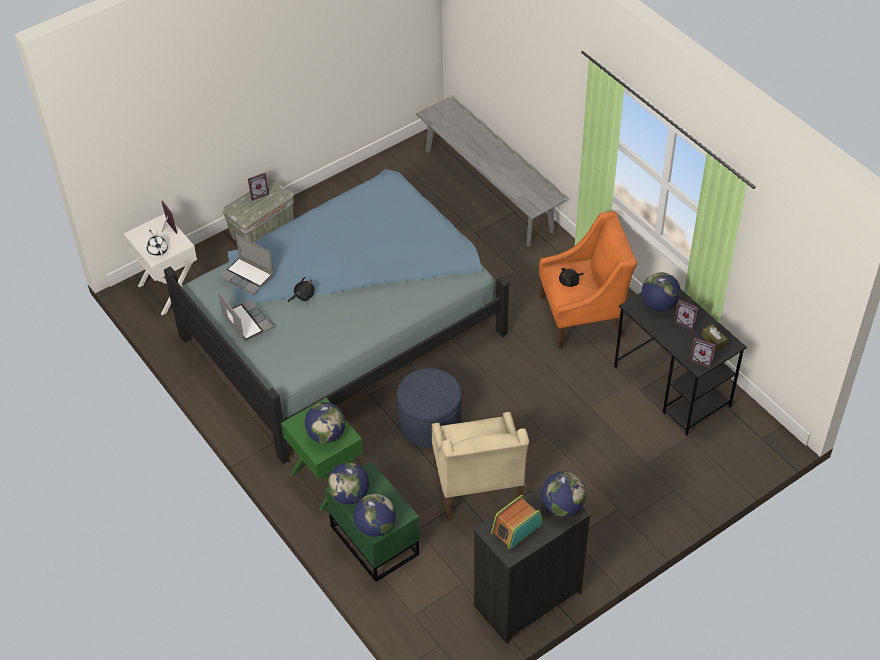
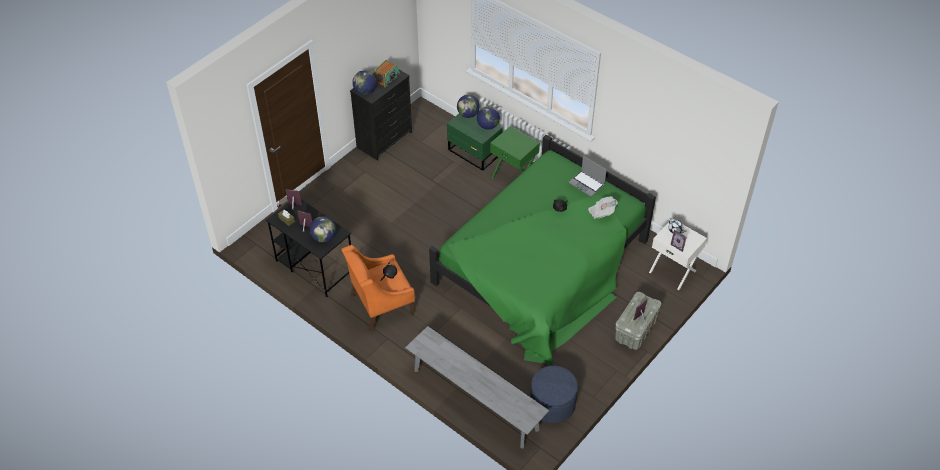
camera: 165 degrees right, 0 degrees up
blue bed [164,169,509,464] -> green bed [429,135,656,366]
laptop [219,234,274,295] -> newspaper [588,196,618,219]
globe [304,402,345,443] -> none
blue ottoman [397,368,462,448] -> blue ottoman moved to [530,366,578,423]
beige armchair [432,412,529,521] -> none

